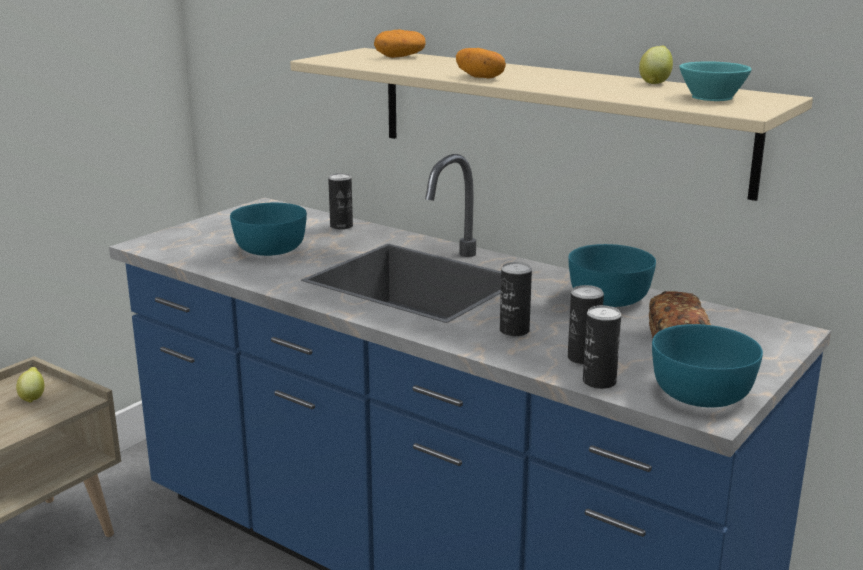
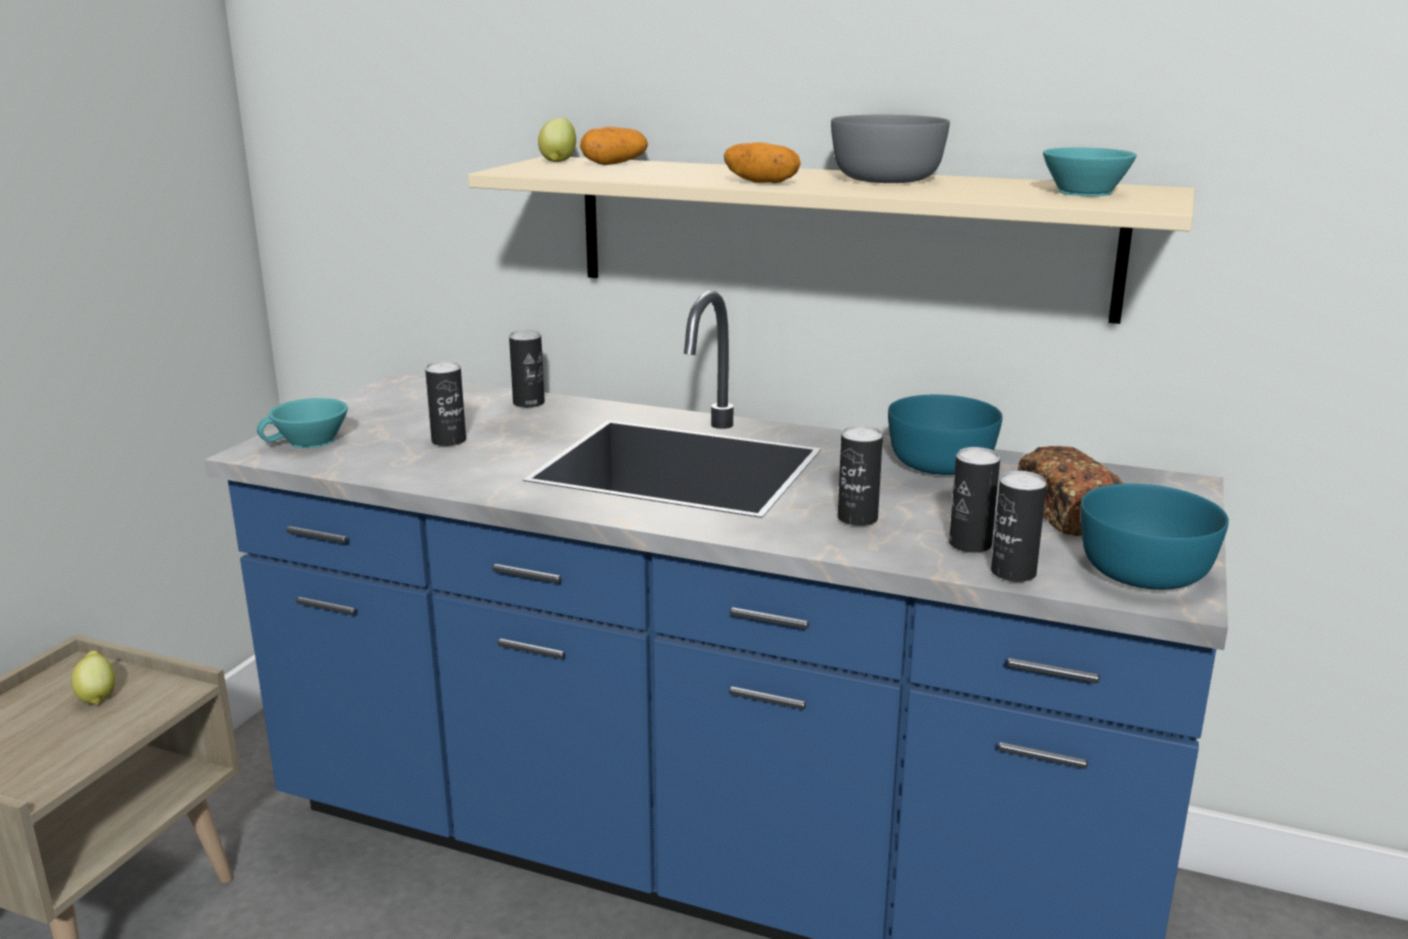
camera: 15 degrees left, 0 degrees up
turquoise bowl [230,203,307,256] -> can [425,361,466,446]
lemon [639,45,673,84] -> lemon moved to [538,118,576,162]
none -> turquoise cup [257,398,348,448]
none -> grey bowl [831,115,950,183]

